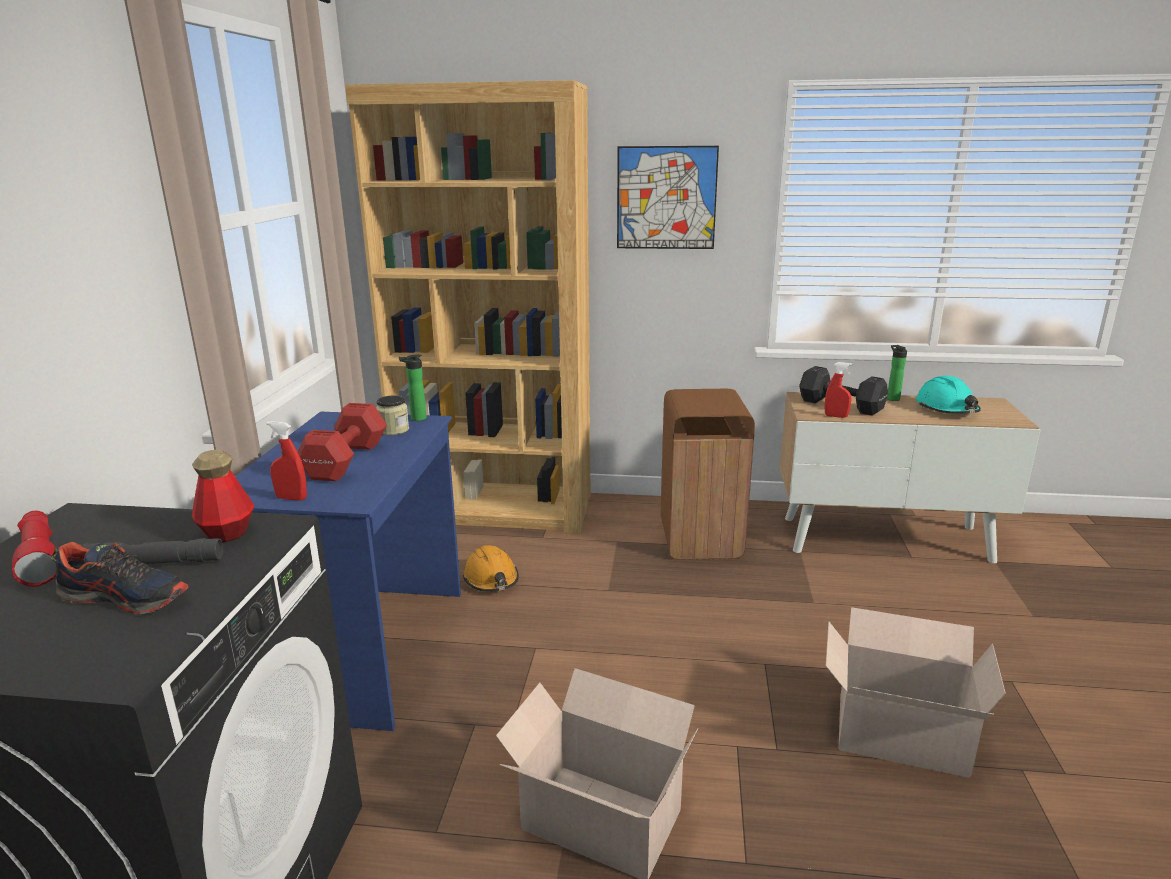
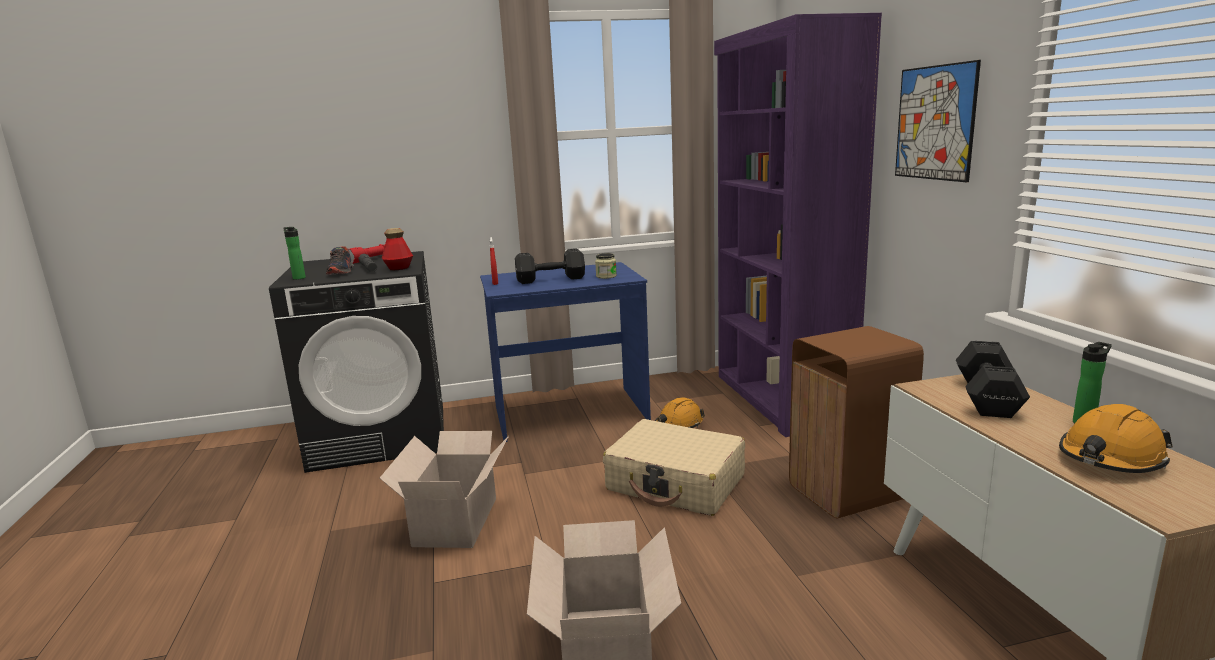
camera: 70 degrees right, 5 degrees down
red dumbbell [298,403,387,481] -> black dumbbell [515,249,585,284]
brown bookcase [345,80,591,533] -> purple bookcase [714,13,882,437]
bottle [399,354,426,421] -> bottle moved to [284,227,306,280]
red spray bottle [825,362,852,418] -> none
turquoise hard hat [916,376,981,414] -> orange hard hat [1059,404,1173,473]
none -> beige suitcase [603,419,745,516]

